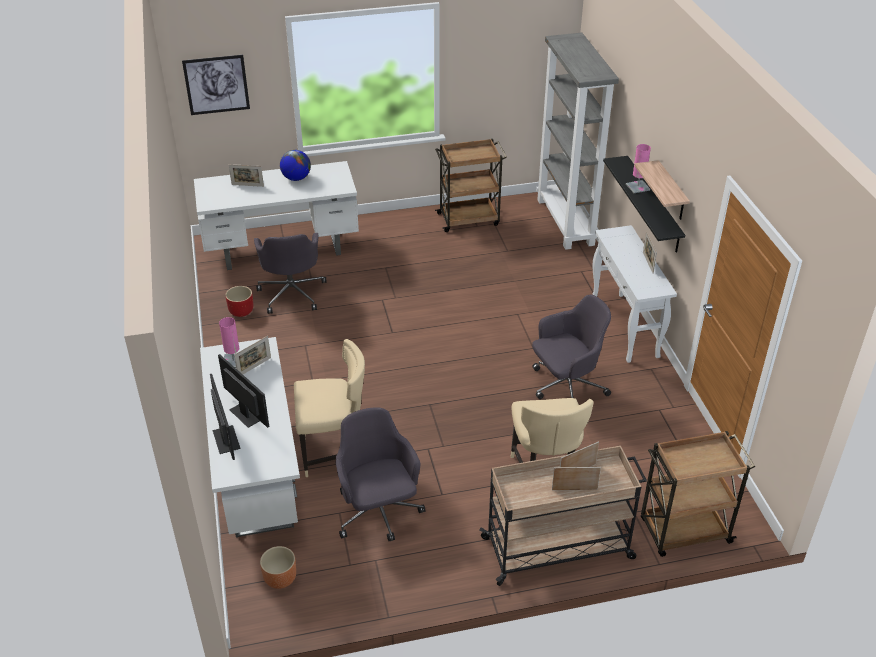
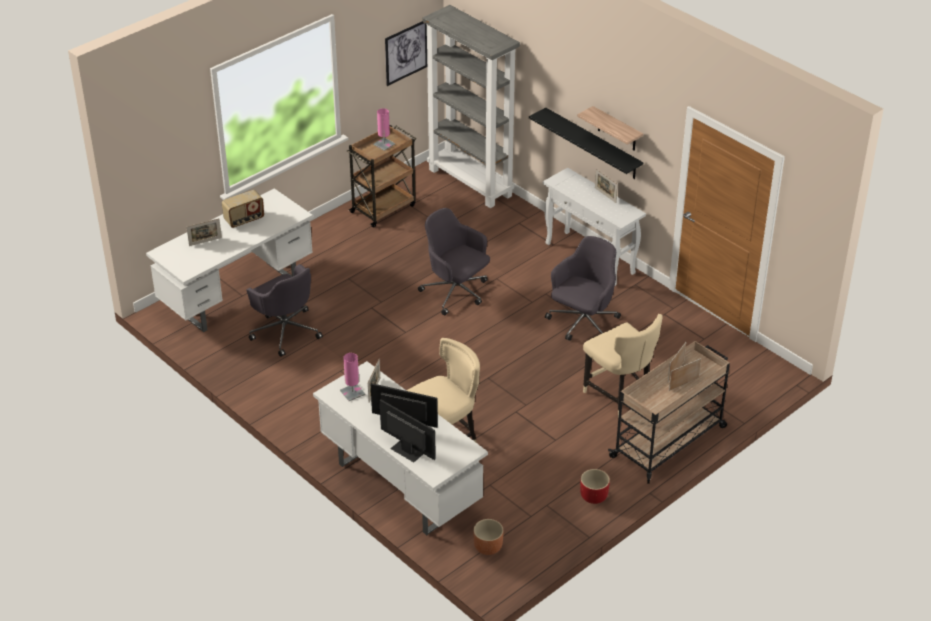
camera: 30 degrees left, 0 degrees up
picture [182,55,250,115] -> picture moved to [385,21,427,86]
red planter [225,286,253,317] -> red planter moved to [580,469,610,504]
globe [280,150,311,181] -> radio [221,190,264,228]
grey office chair [336,407,426,541] -> grey office chair moved to [418,208,490,315]
pink table lamp [626,144,651,193] -> pink table lamp moved to [373,108,395,151]
brown cart [641,431,755,557] -> none

